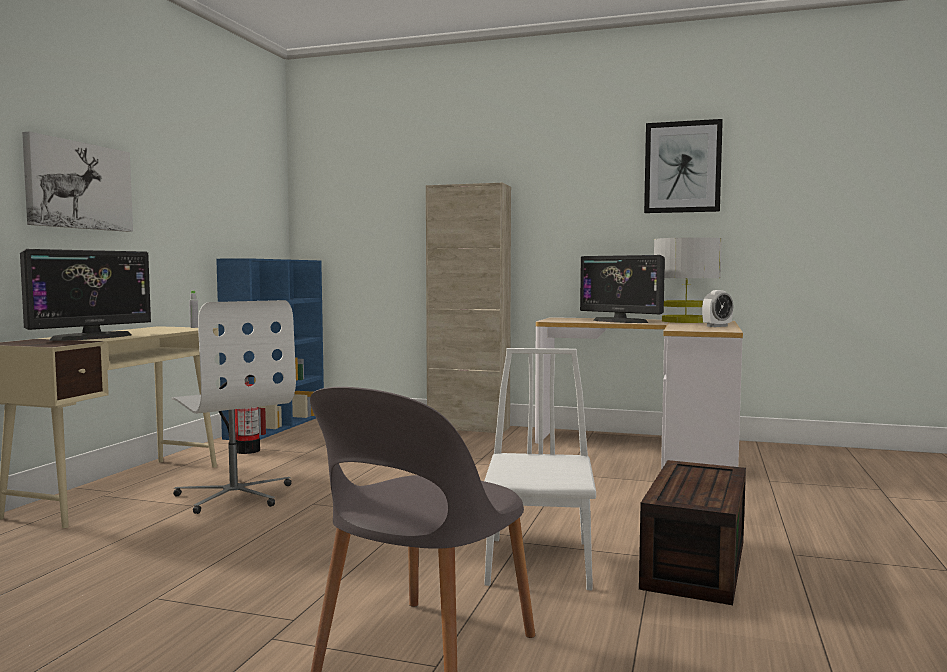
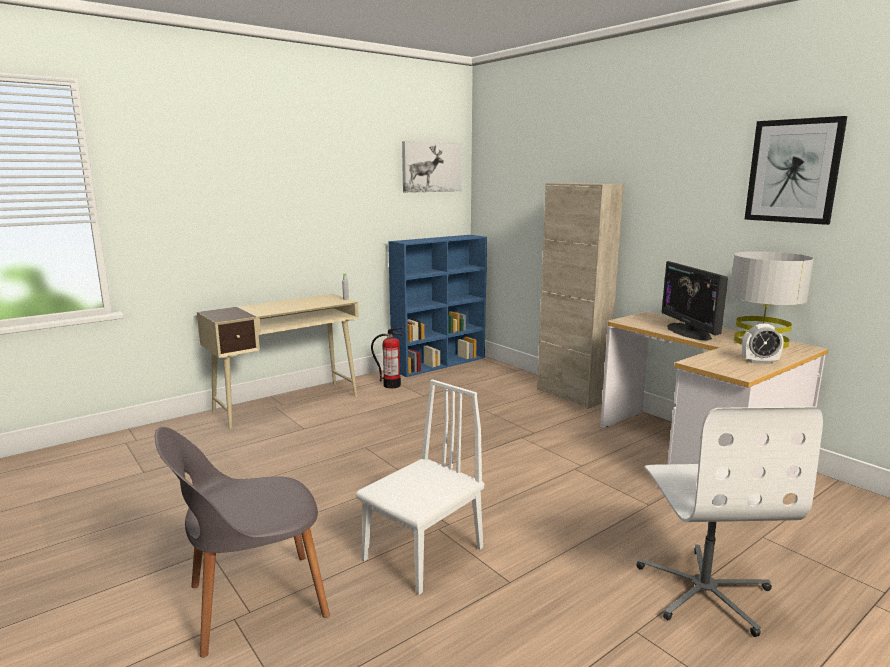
camera: 35 degrees right, 10 degrees up
monitor [20,249,151,341] -> none
picture [22,132,133,232] -> picture moved to [402,141,462,193]
white office chair [172,300,296,514] -> white office chair moved to [636,407,823,637]
brown storage box [639,460,746,605] -> none

